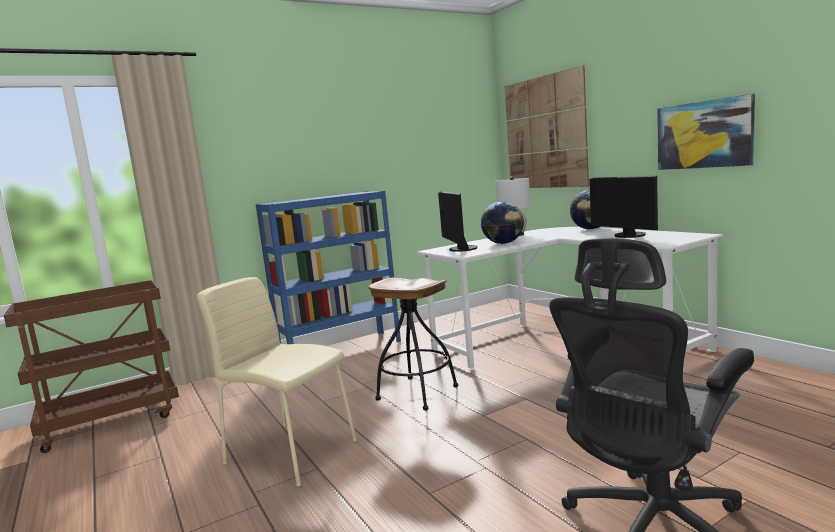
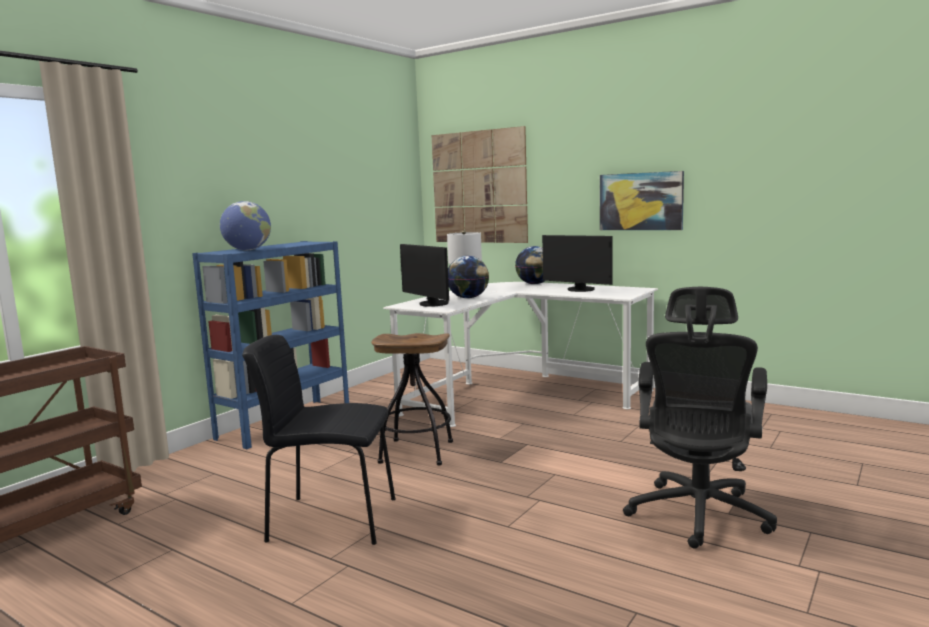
camera: 25 degrees left, 0 degrees up
beige chair [196,277,357,487] -> black chair [242,335,396,545]
none -> globe [220,201,271,250]

